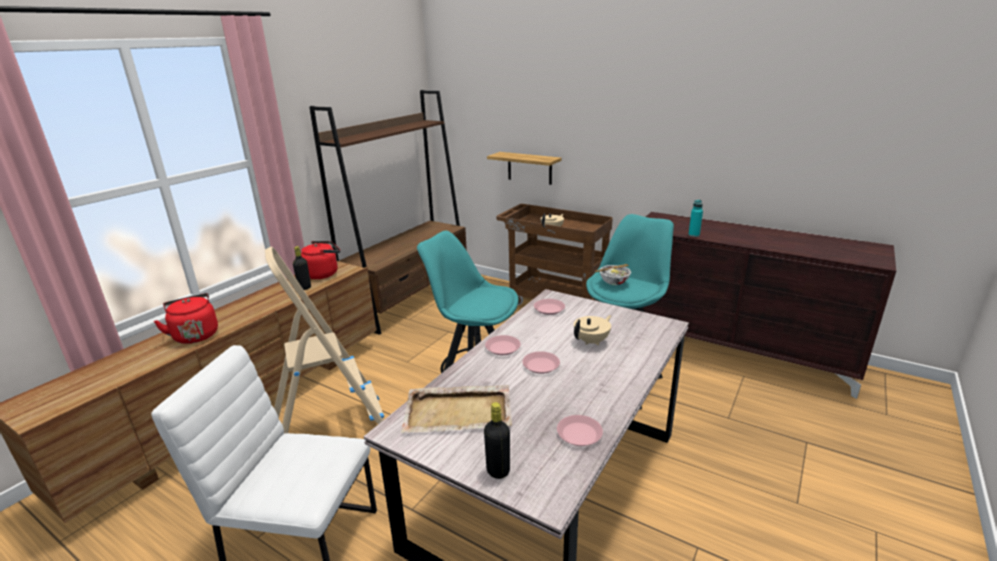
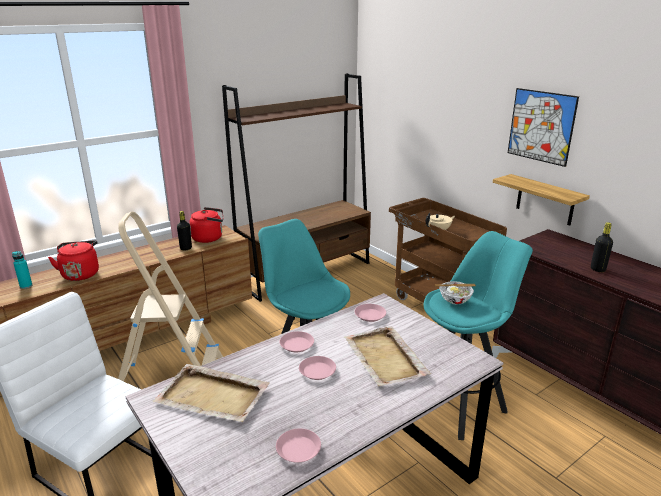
camera: 20 degrees right, 0 degrees up
black bottle [484,402,510,479] -> black bottle moved to [591,222,613,272]
shelf [487,152,562,185] -> shelf moved to [493,174,590,226]
beige teapot [574,315,611,346] -> beige tray [344,326,431,386]
turquoise bottle [688,200,703,237] -> turquoise bottle moved to [12,251,32,289]
none -> picture [508,88,579,167]

